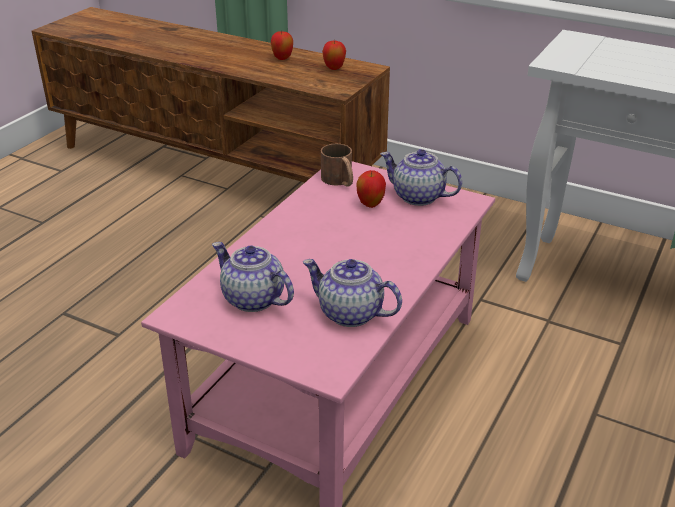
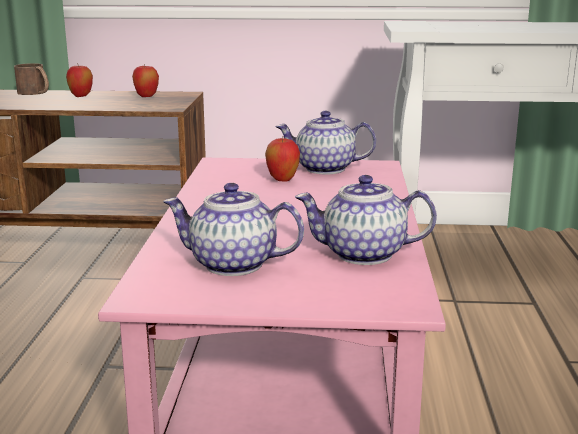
camera: 25 degrees left, 15 degrees down
brown mug [321,144,353,186] -> brown mug moved to [14,63,49,95]

